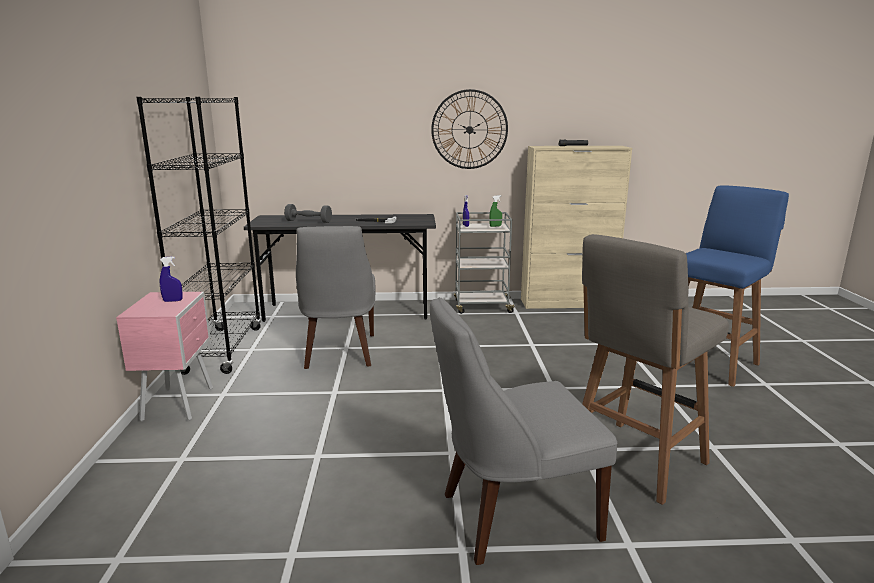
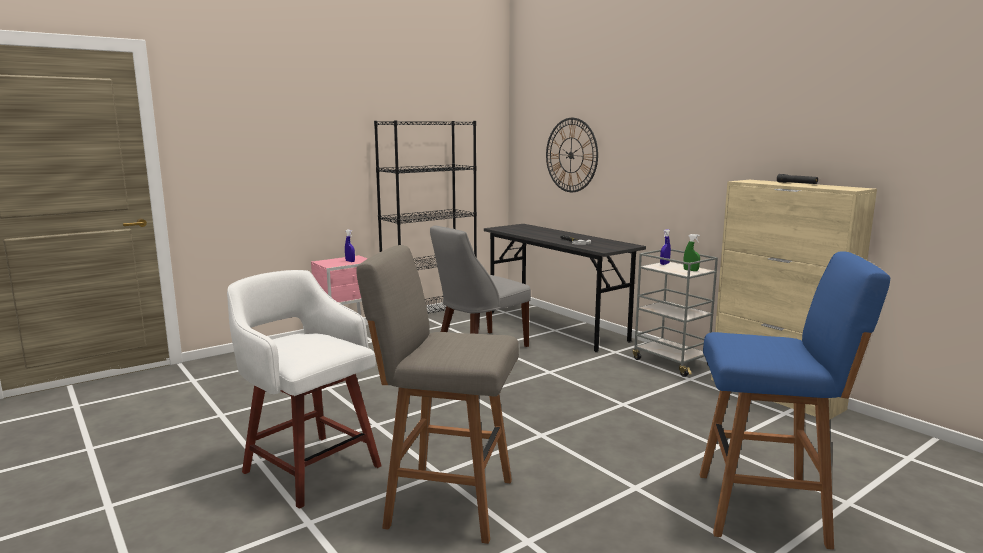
camera: 55 degrees right, 5 degrees down
grey dumbbell [284,204,332,223] -> none
grey chair [430,297,617,565] -> white stool [227,270,382,509]
wall clock [431,89,508,169] -> wall clock moved to [546,118,598,192]

